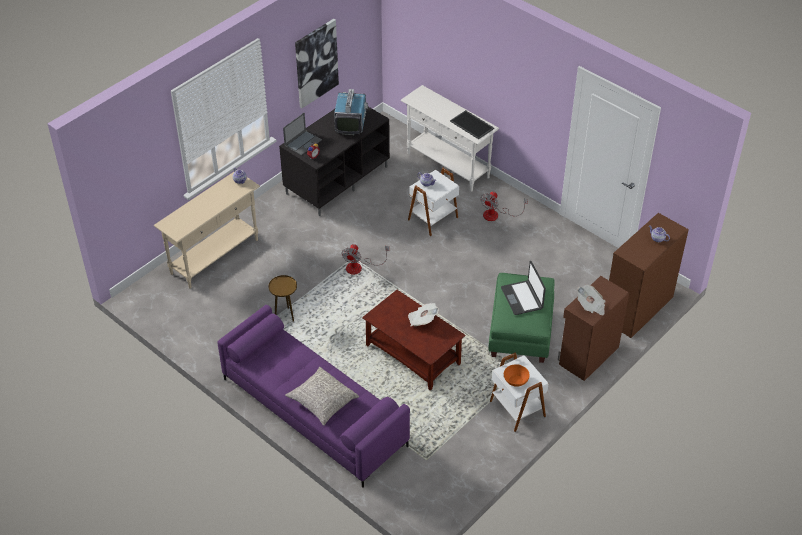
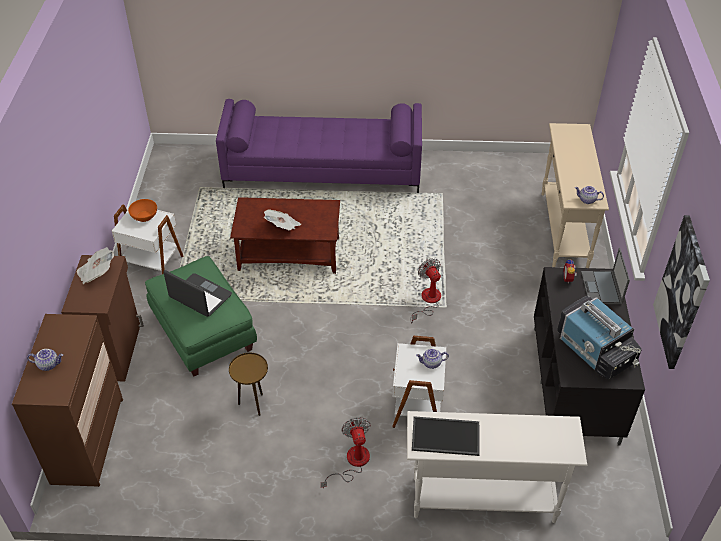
camera: 140 degrees right, 0 degrees up
brown side table [268,275,297,322] -> brown side table moved to [229,353,268,416]
grey pillow [285,367,359,426] -> none

